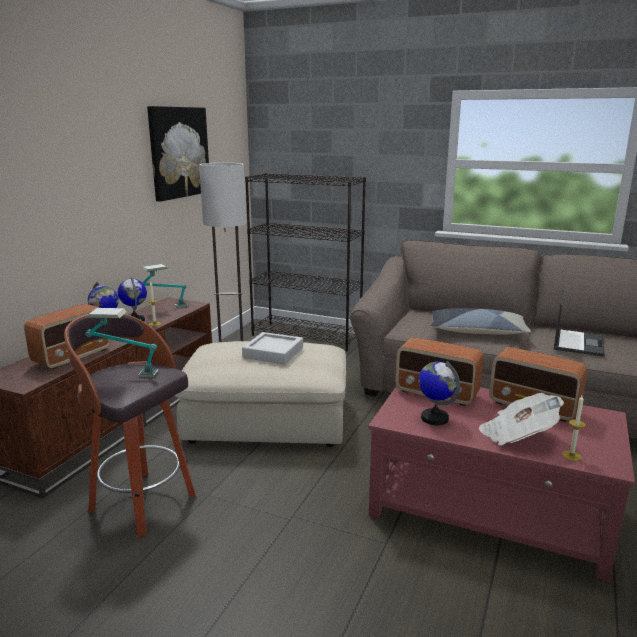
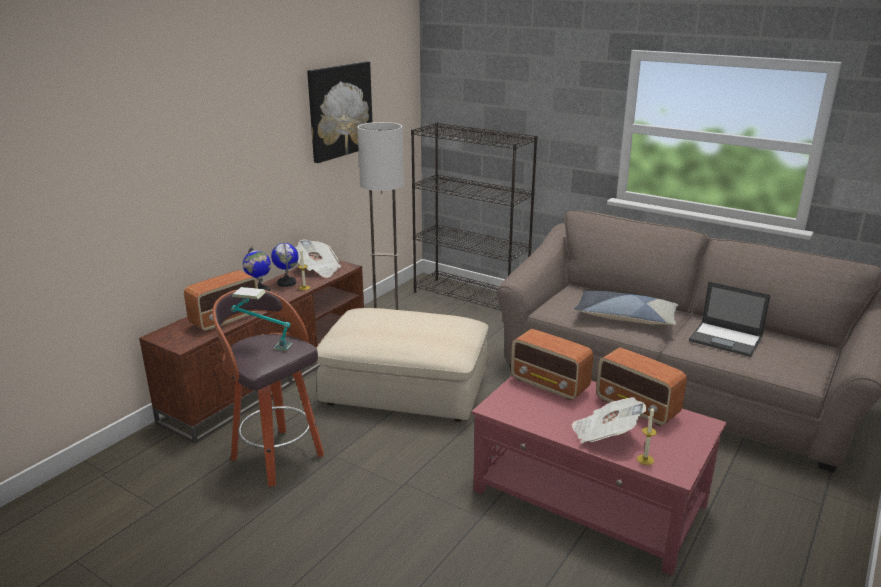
camera: 10 degrees right, 5 degrees up
table lamp [142,264,188,308] -> newspaper [295,239,341,278]
grey tray [242,332,303,364] -> none
globe [418,361,460,425] -> none
laptop [553,289,605,357] -> laptop turned 90 degrees clockwise [689,281,771,357]

